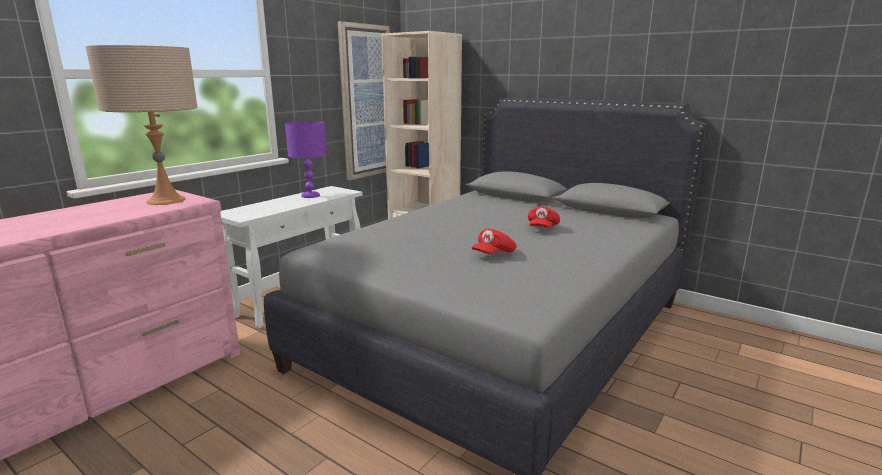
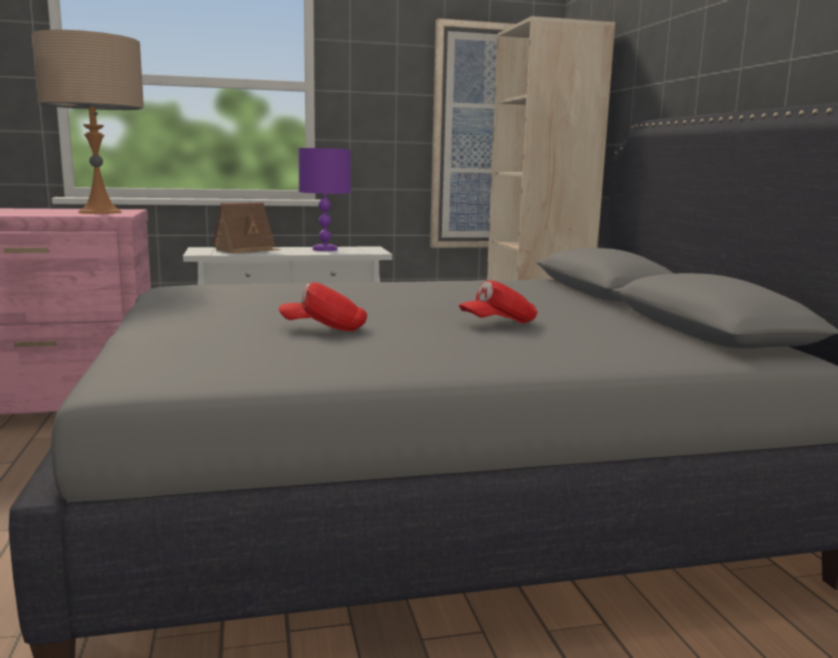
camera: 40 degrees right, 5 degrees down
none -> toy house [213,202,281,254]

